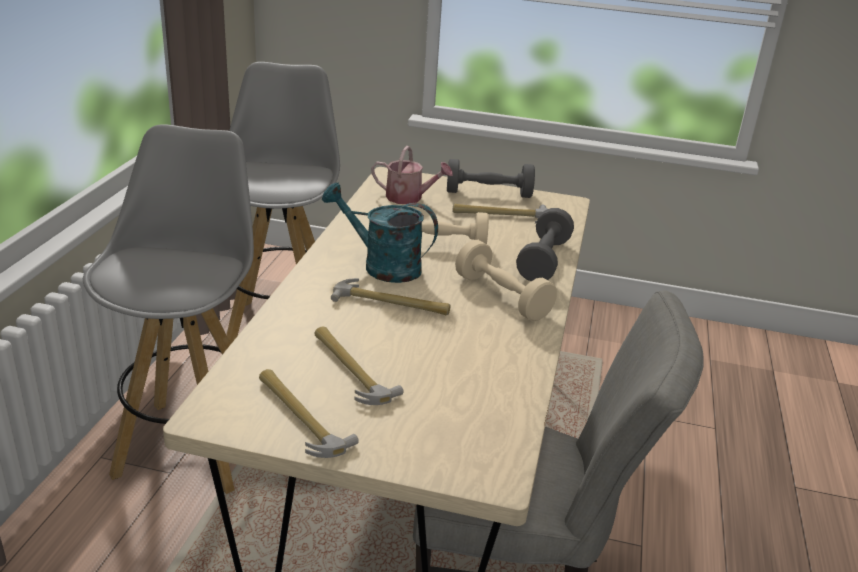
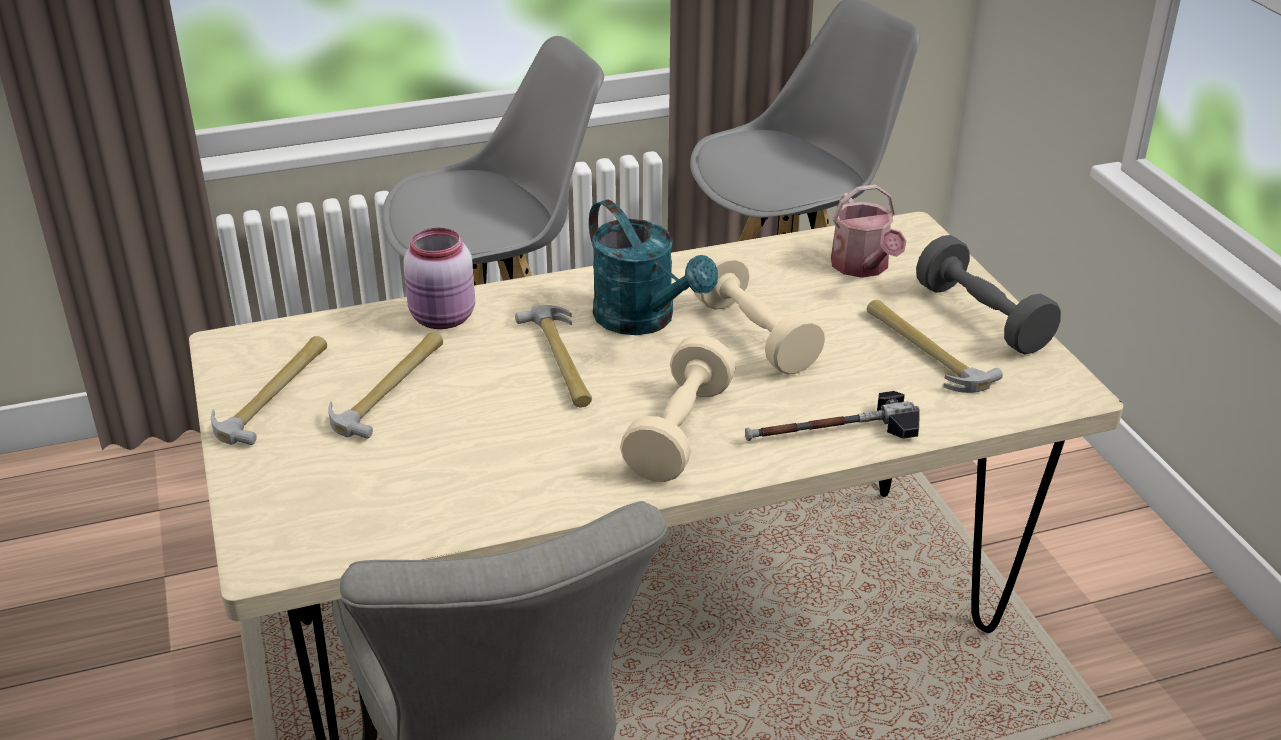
camera: 60 degrees right, 5 degrees up
turquoise watering can [322,183,438,283] -> turquoise watering can turned 150 degrees clockwise [589,200,718,335]
grey dumbbell [516,208,574,281] -> hammer [745,391,920,441]
none -> pink jar [403,228,475,329]

